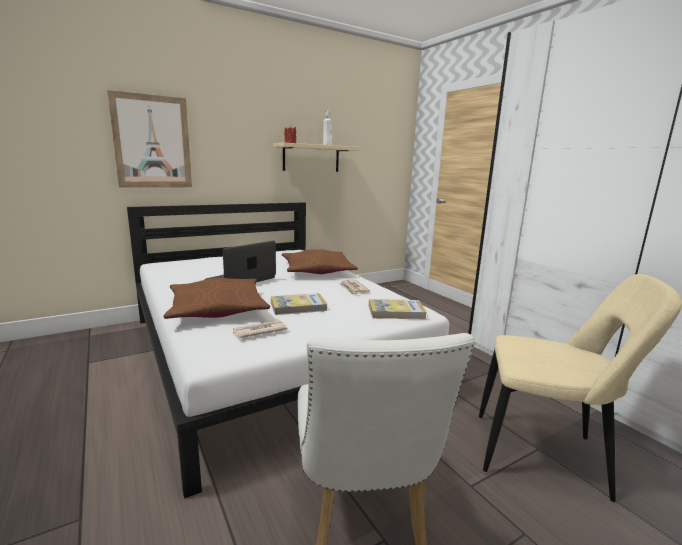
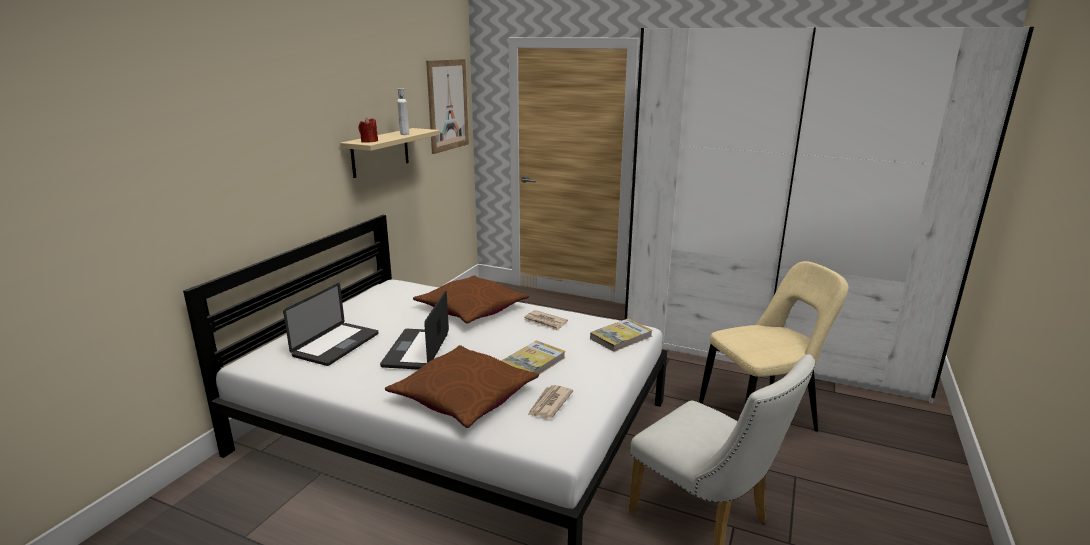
camera: 35 degrees left, 5 degrees up
picture [107,90,192,188] -> picture moved to [426,59,469,154]
none -> laptop [283,283,378,366]

